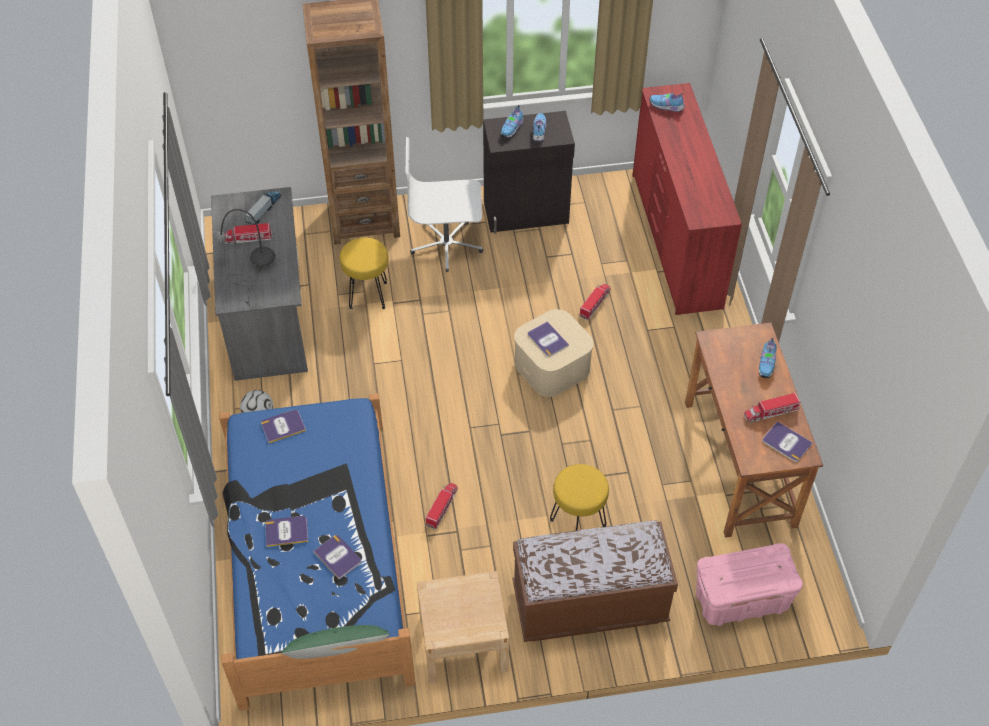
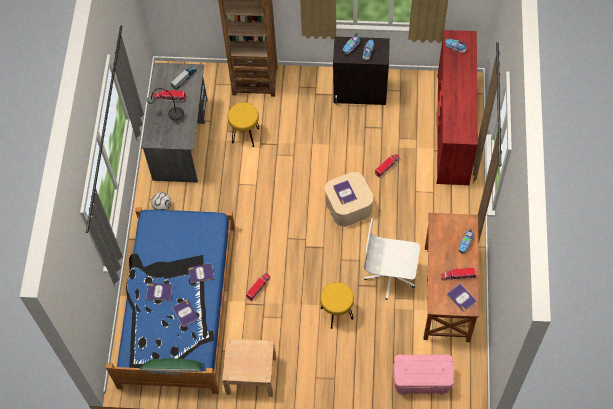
camera: 15 degrees right, 10 degrees up
book [261,409,306,443] -> book moved to [188,263,214,283]
white office chair [406,137,483,272] -> white office chair moved to [364,217,420,300]
brown bench [513,520,678,642] -> none

